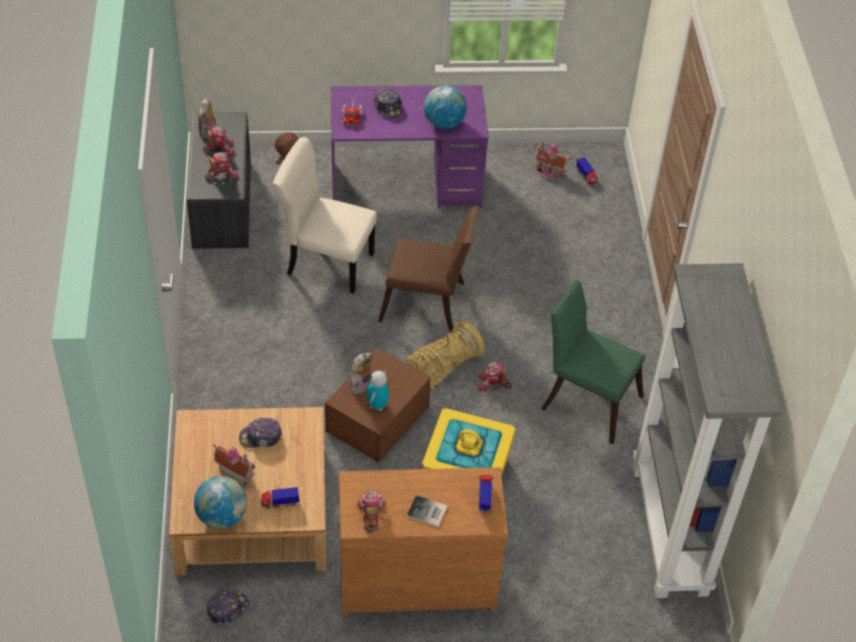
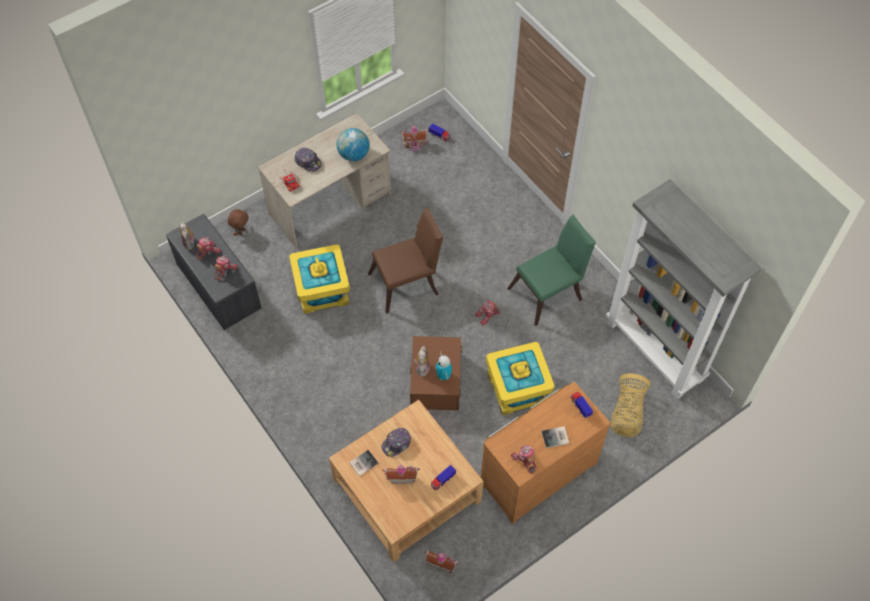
camera: 30 degrees left, 10 degrees up
globe [194,476,247,529] -> none
cap [207,591,249,626] -> toy house [424,551,459,573]
beige chair [273,137,377,294] -> yellow storage box [289,244,350,314]
purple desk [331,85,489,208] -> beige desk [258,113,391,249]
basket [405,320,485,389] -> basket moved to [611,374,650,437]
green chair [541,279,645,444] -> green chair turned 150 degrees clockwise [507,215,596,326]
none -> book [349,450,379,476]

